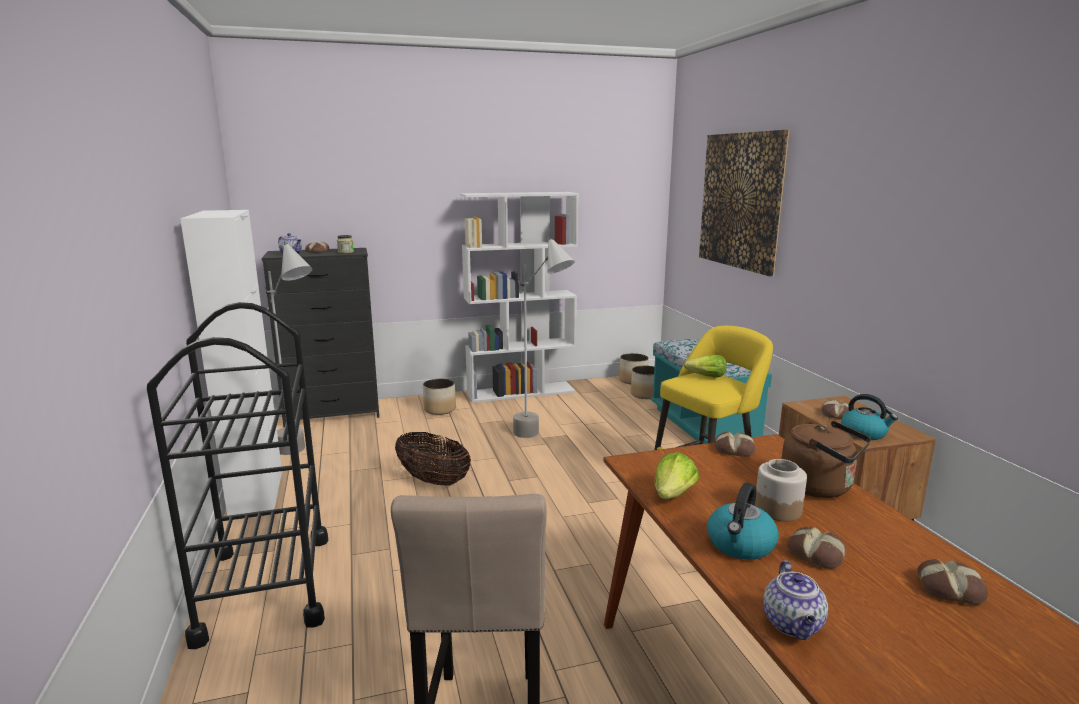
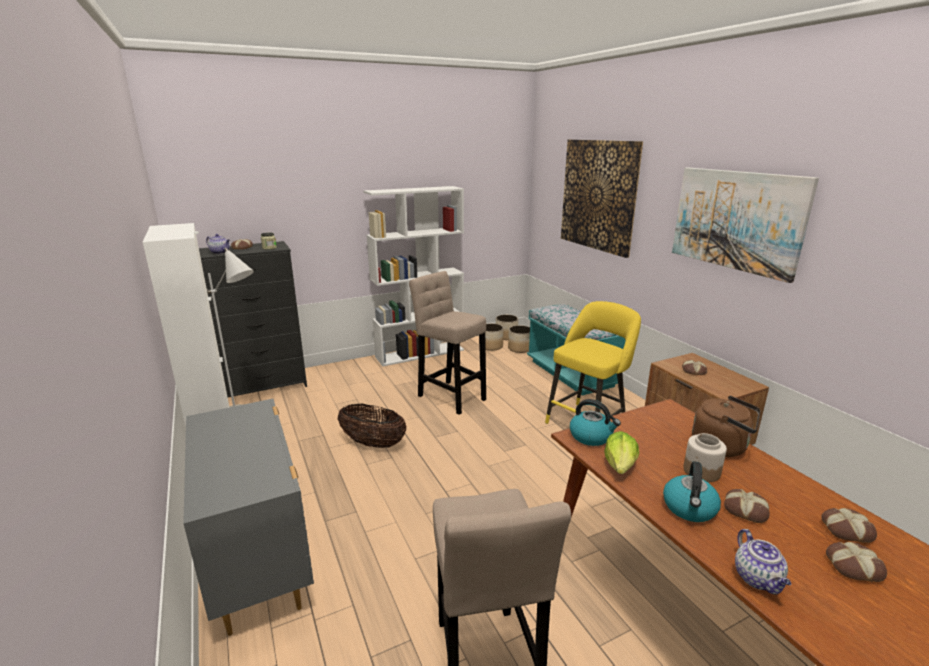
camera: 10 degrees left, 5 degrees up
black cart [147,302,328,649] -> grey dresser [183,399,314,636]
planter [423,378,456,415] -> planter moved to [485,323,503,351]
grey floor lamp [513,236,575,438] -> beige stool [409,271,486,415]
lettuce [684,355,726,378] -> none
bread [715,432,755,457] -> bread moved to [826,542,887,582]
kettle [841,394,898,440] -> kettle moved to [570,399,621,446]
none -> picture [672,168,819,283]

